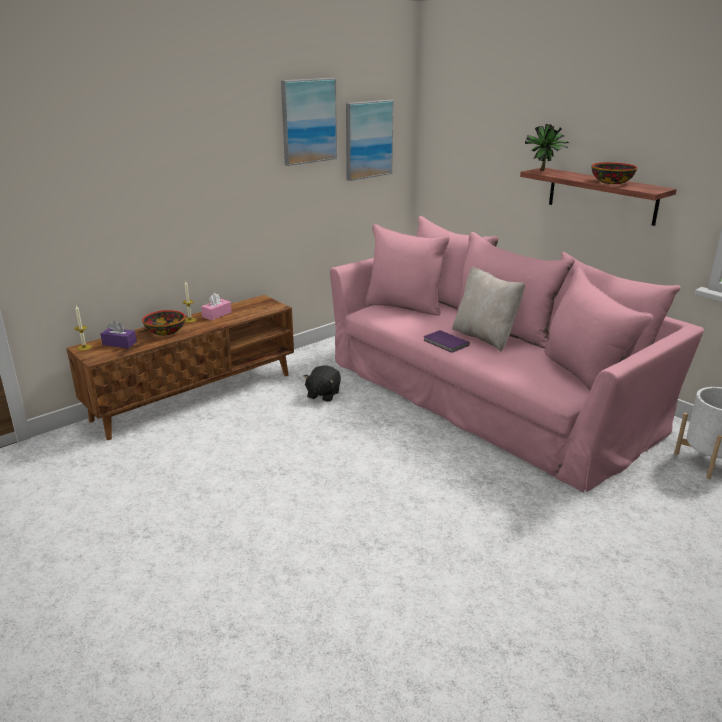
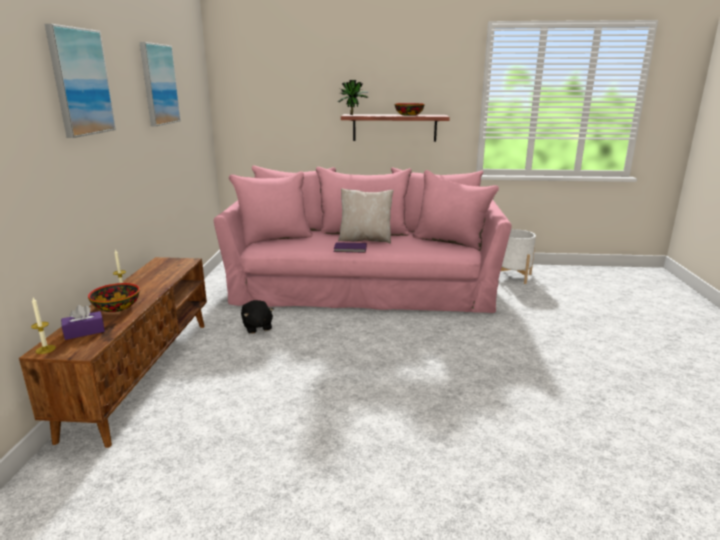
camera: 45 degrees left, 5 degrees down
pink tissue box [201,293,232,320] -> none
picture [346,100,394,181] -> picture moved to [45,24,116,138]

